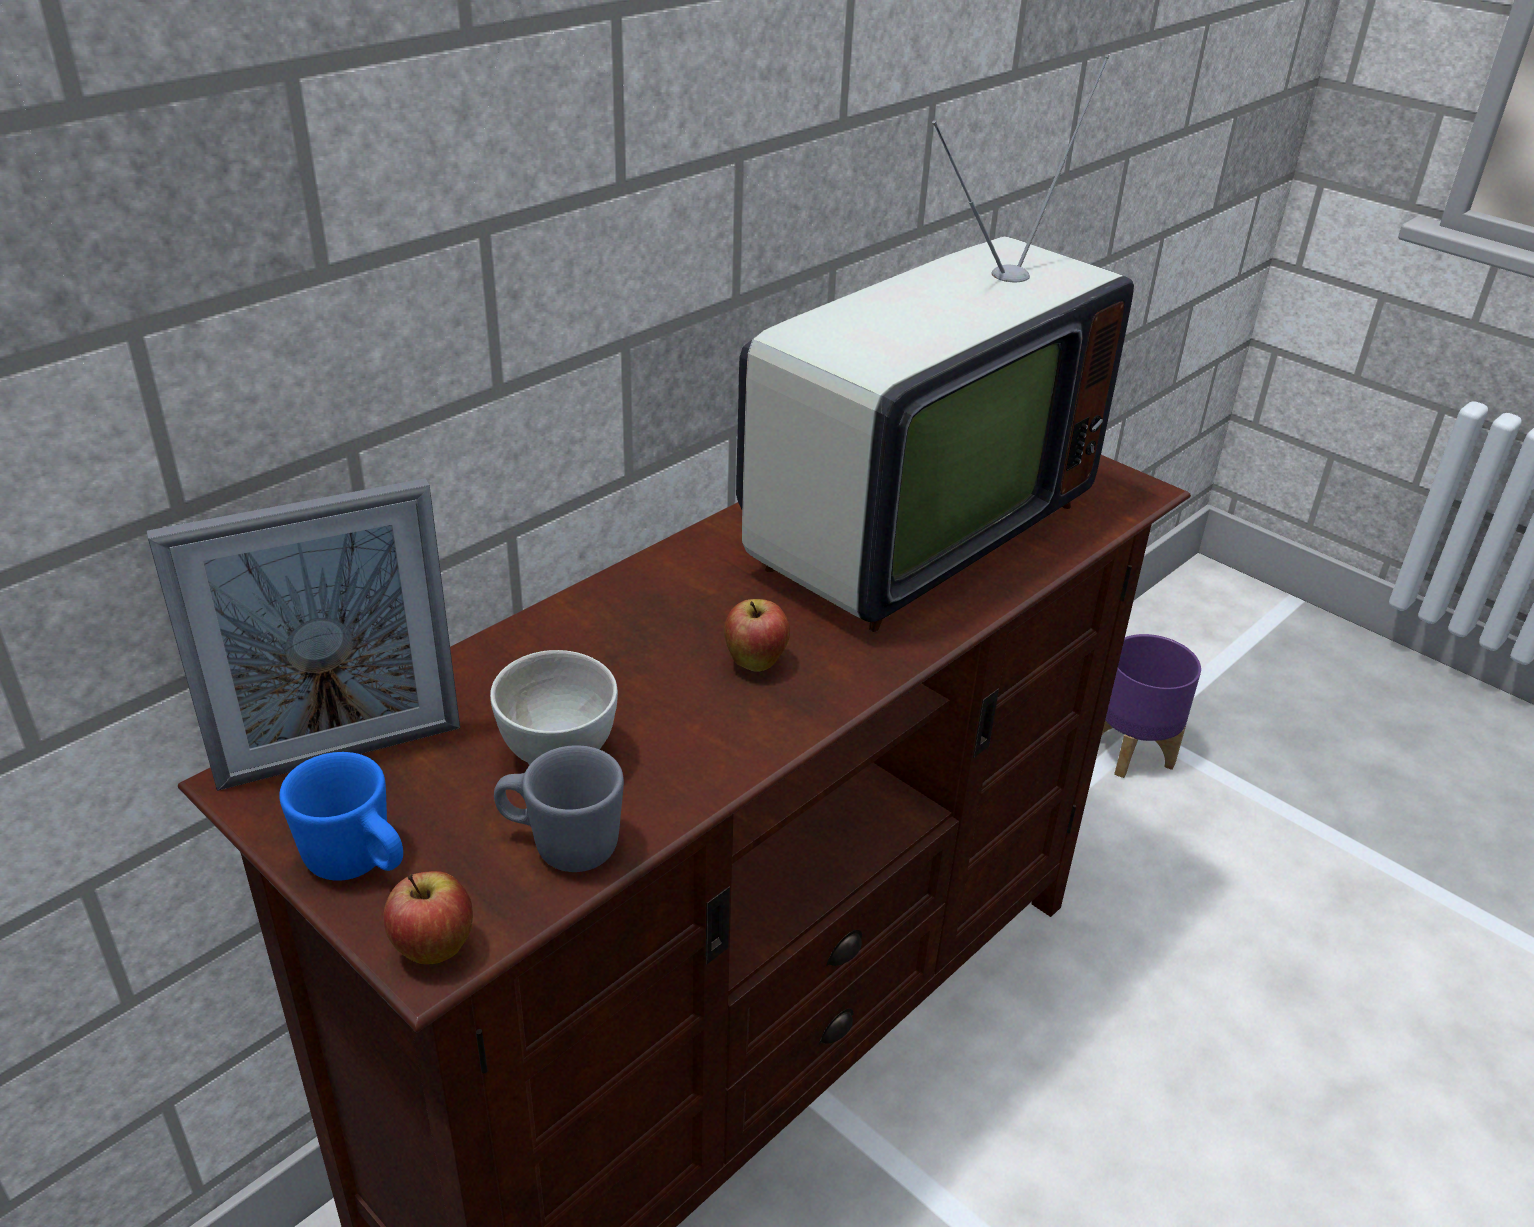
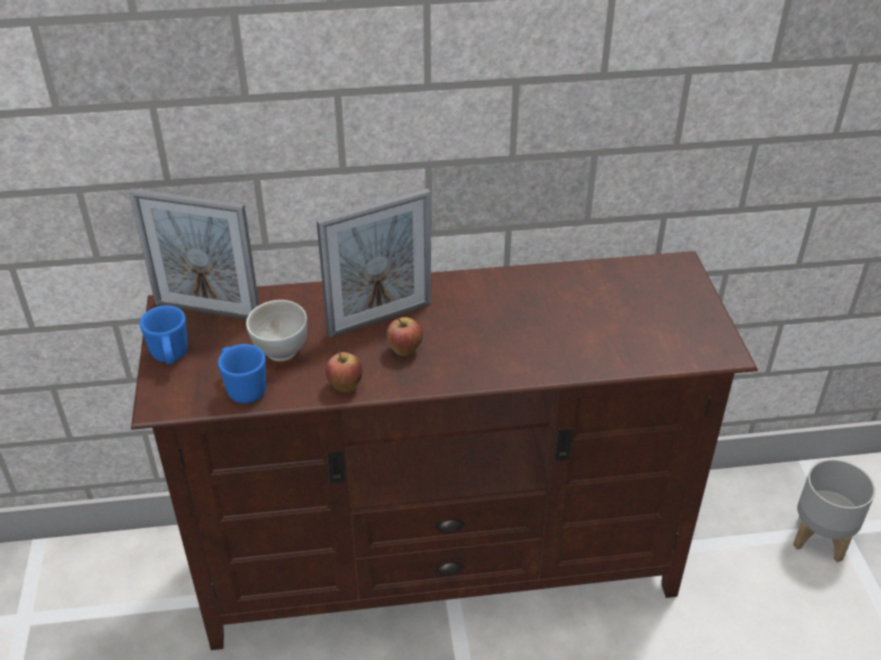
camera: 40 degrees right, 5 degrees up
apple [383,871,473,964] -> apple moved to [325,350,363,392]
grey mug [494,745,624,872] -> blue mug [218,344,266,403]
television [736,54,1134,632] -> none
purple planter [1101,634,1201,778] -> grey planter [793,459,875,562]
none -> picture frame [316,188,431,338]

